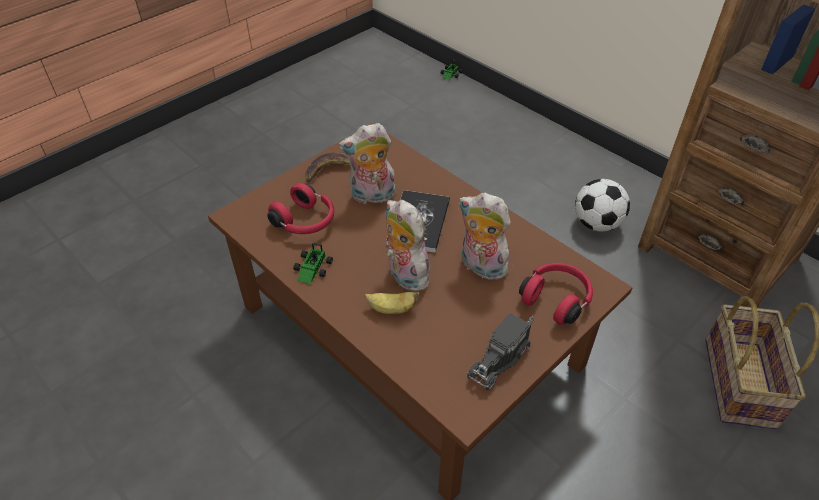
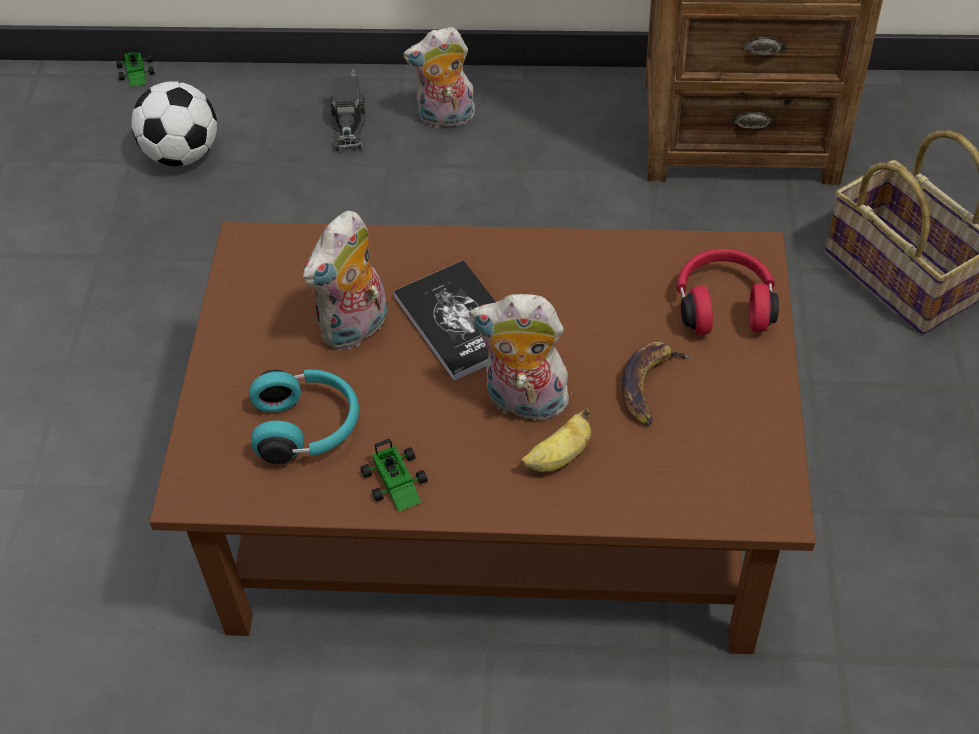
camera: 40 degrees left, 5 degrees up
red headphones [267,183,334,234] -> turquoise headphones [249,369,359,464]
banana [305,152,350,182] -> banana moved to [622,342,693,426]
plush toy [459,193,511,281] -> plush toy moved to [403,27,475,130]
toy truck [467,313,534,391] -> toy truck moved to [331,69,365,151]
football [575,179,630,232] -> football moved to [131,81,217,166]

